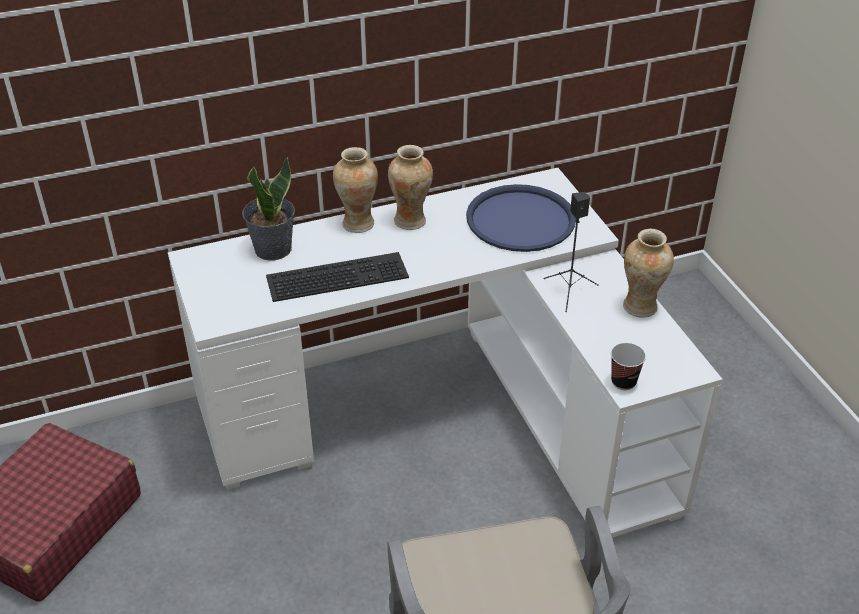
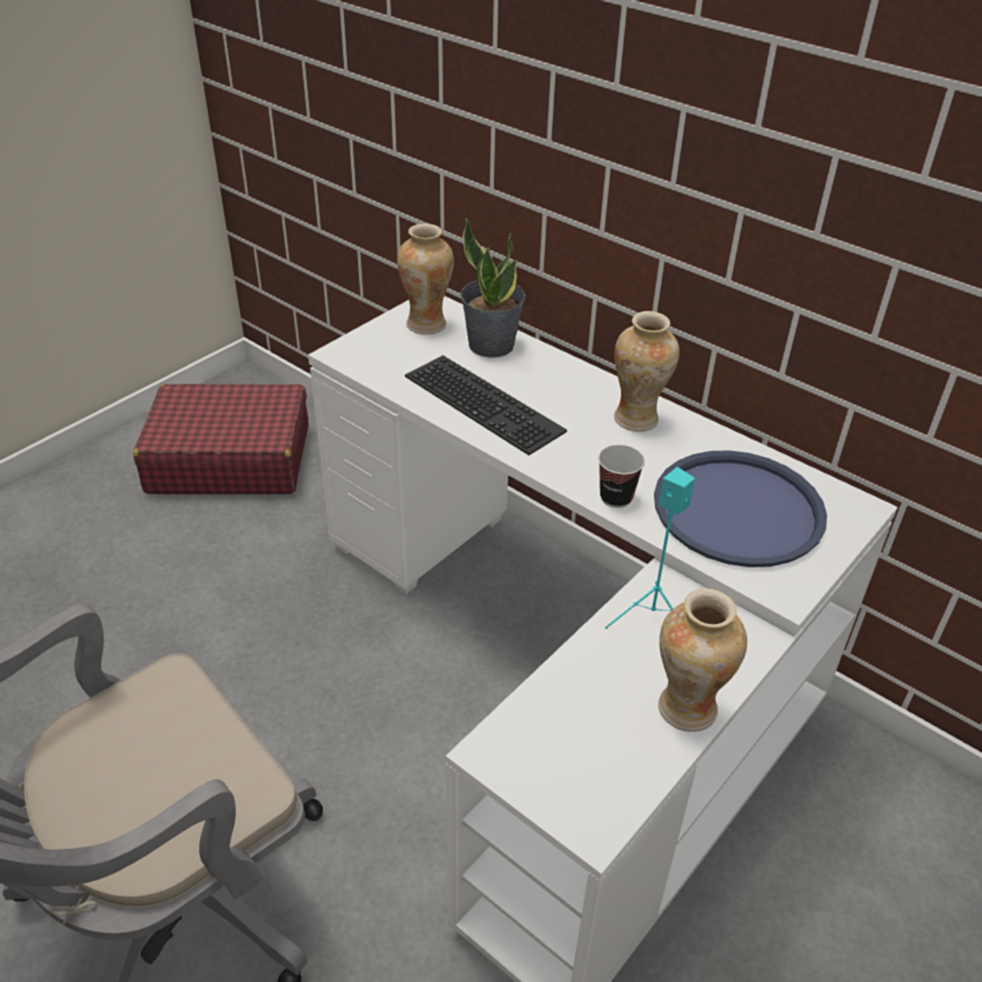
camera: 60 degrees right, 0 degrees up
vase [333,147,378,233] -> vase moved to [397,223,454,335]
black speaker [544,192,599,312] -> turquoise speaker [605,467,695,629]
cup [611,343,646,390] -> cup moved to [598,445,645,508]

